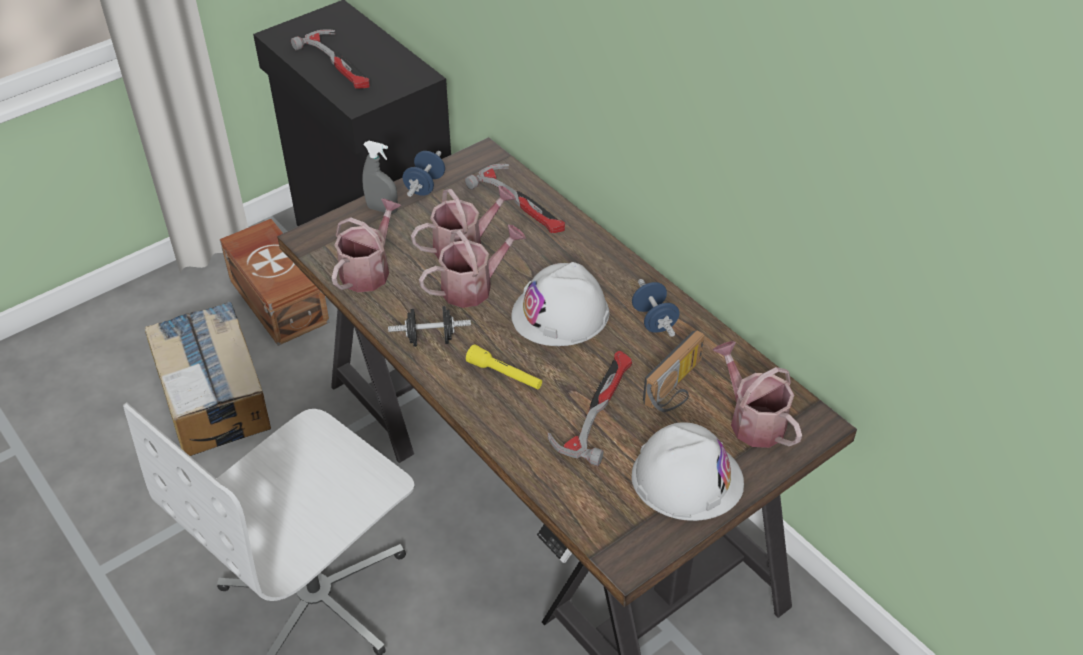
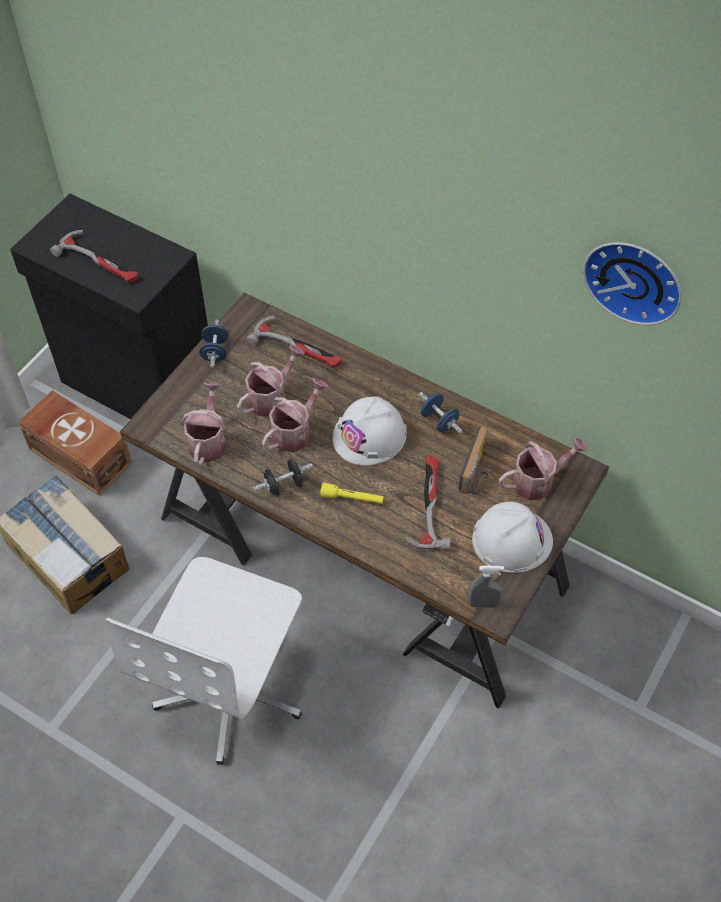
camera: 20 degrees left, 10 degrees up
grey spray bottle [362,141,398,214] -> grey spray bottle moved to [468,566,504,608]
watering can [712,341,802,448] -> watering can turned 120 degrees clockwise [499,437,588,500]
none -> wall clock [583,242,682,325]

